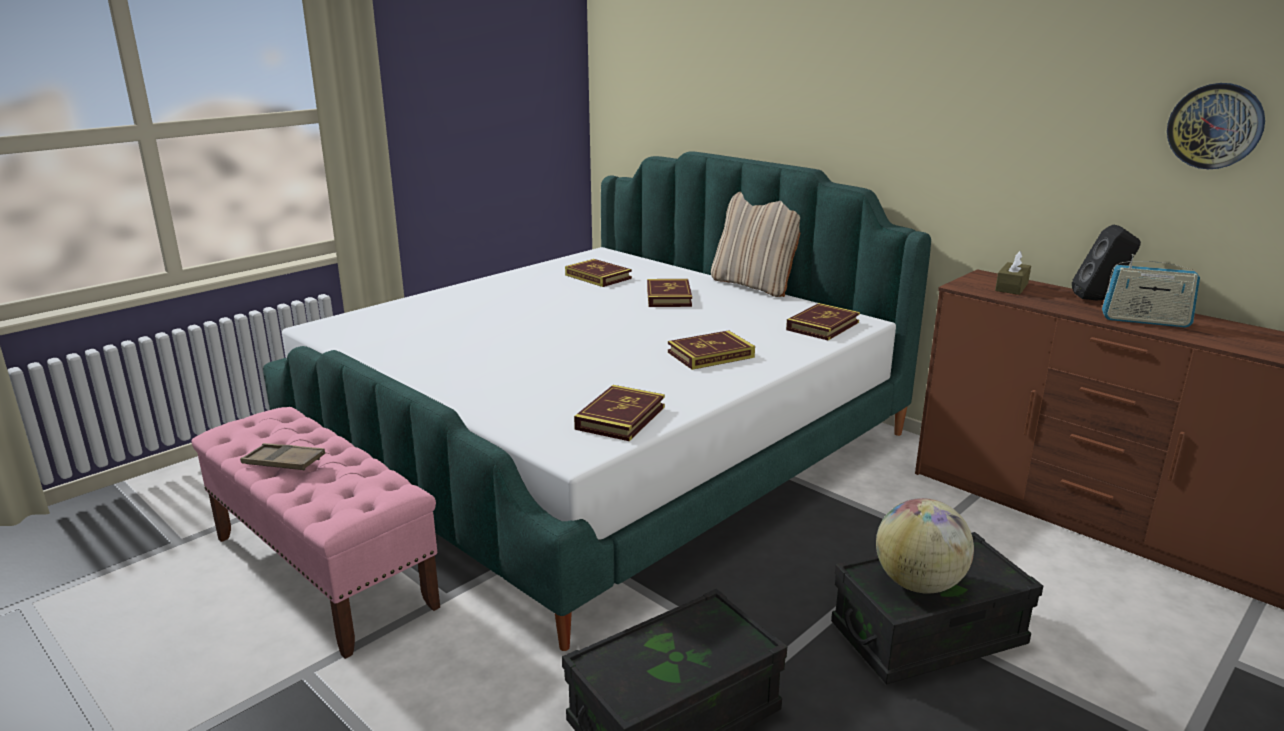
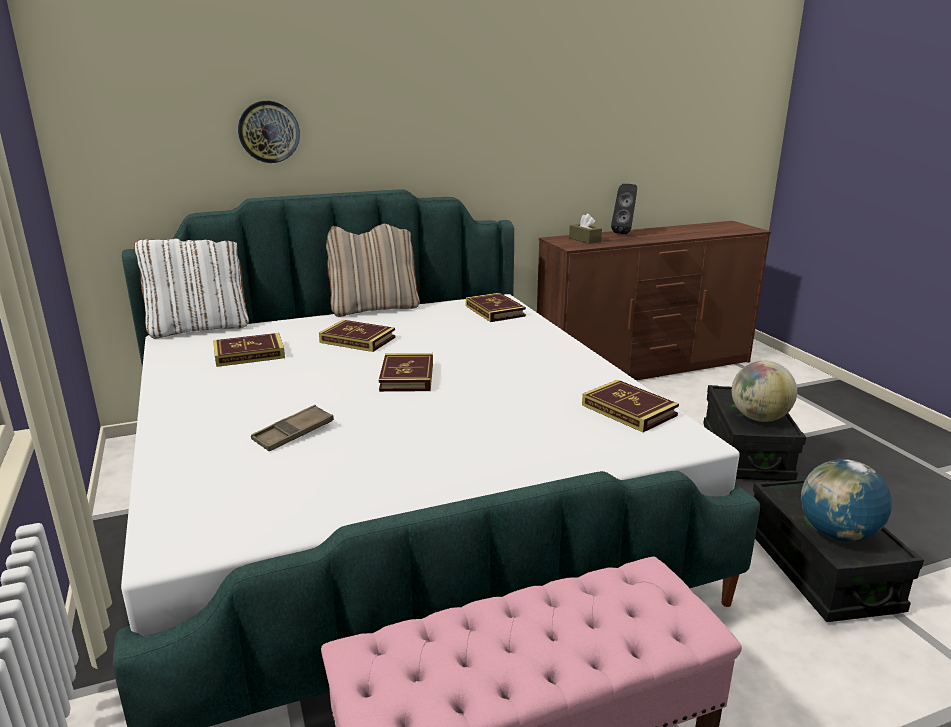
camera: 65 degrees left, 0 degrees up
brown tray [240,443,326,471] -> brown tray moved to [251,405,334,451]
book [668,330,755,370] -> book moved to [379,353,433,392]
radio [1102,254,1200,328] -> none
wall clock [1167,83,1265,169] -> wall clock moved to [238,101,300,163]
none -> white pillow [134,238,249,338]
none -> globe [801,459,892,542]

